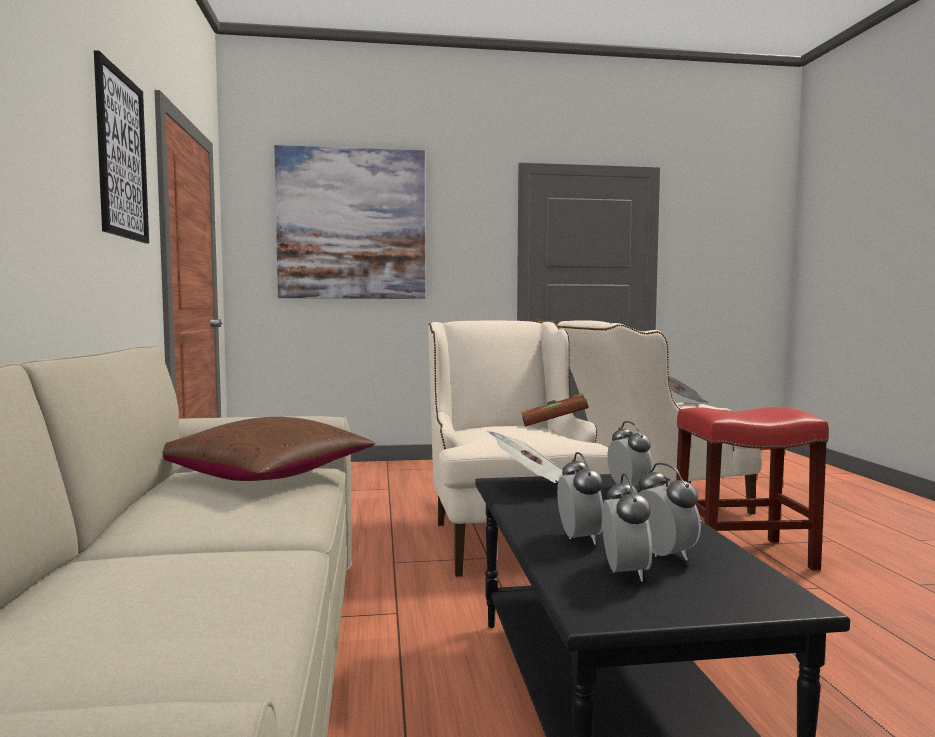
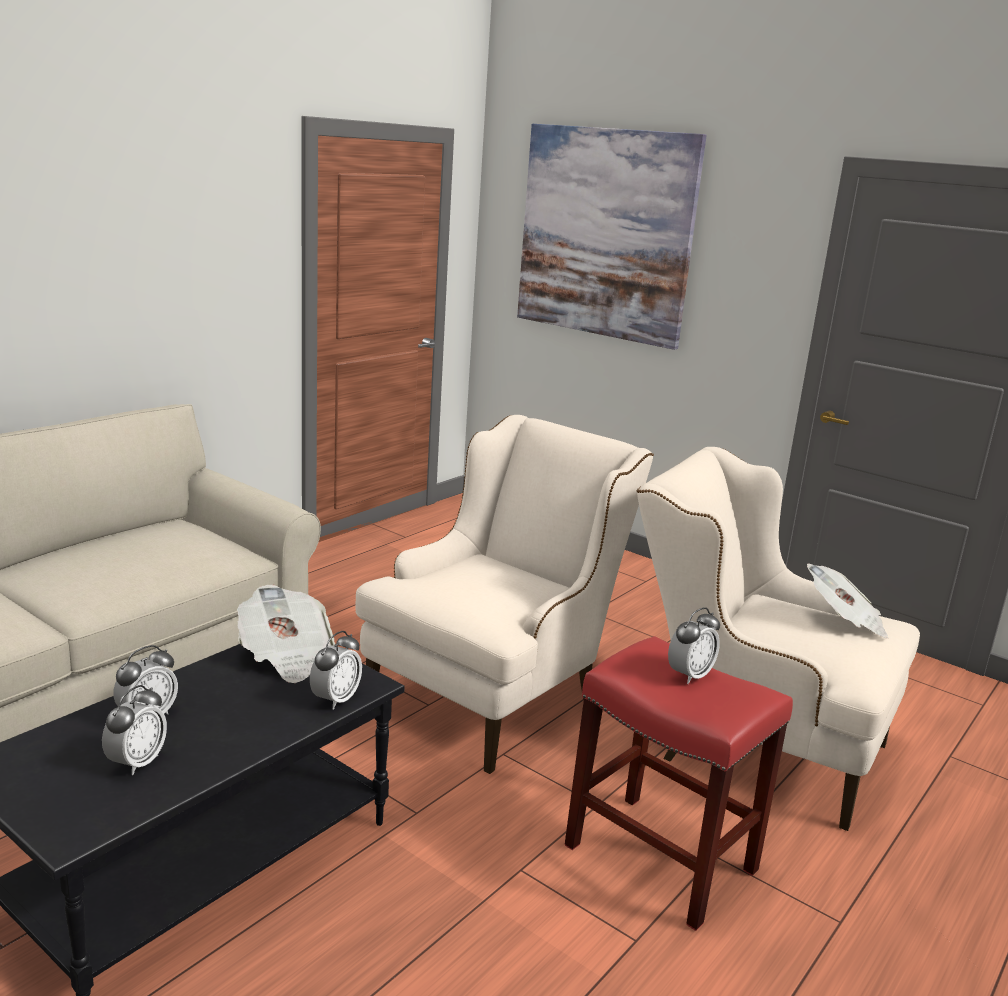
camera: 45 degrees right, 15 degrees up
picture [94,50,149,243] -> none
brown pillow [163,417,375,481] -> none
brown book [522,393,589,427] -> none
alarm clock [602,473,652,582] -> alarm clock moved to [668,607,720,684]

